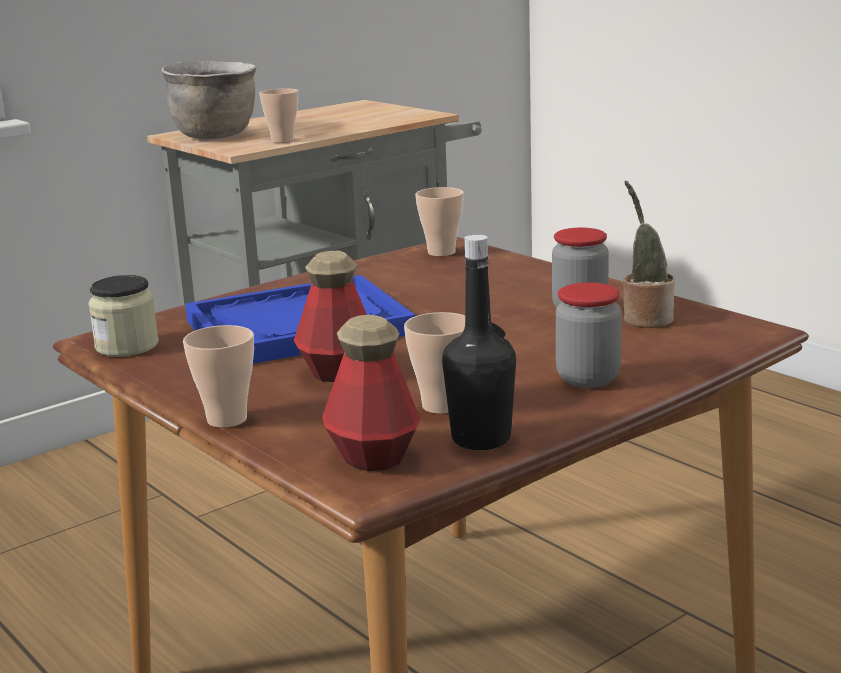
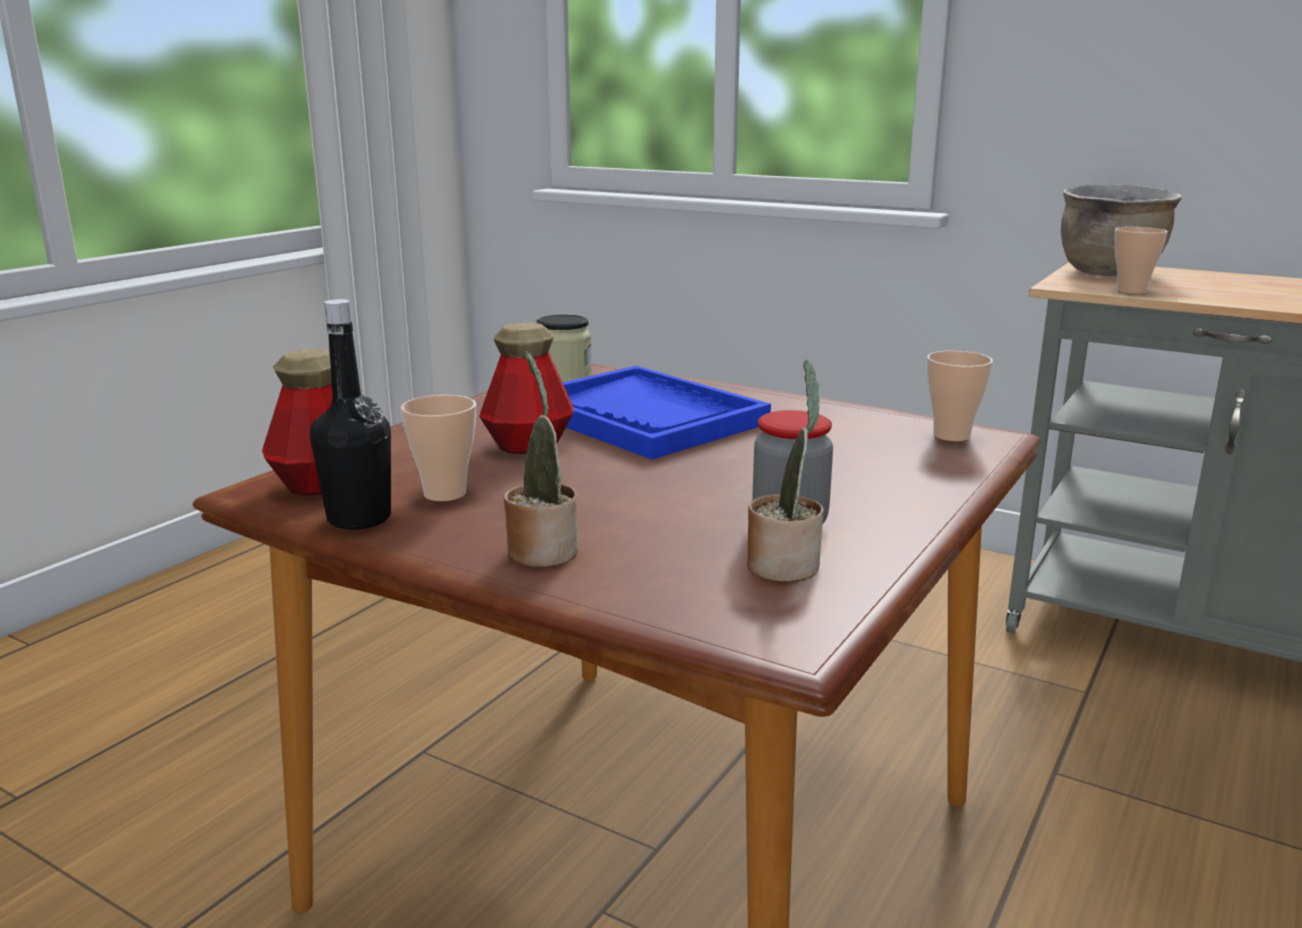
camera: 70 degrees right, 0 degrees up
cup [183,325,254,428] -> none
jar [556,282,622,388] -> potted plant [504,351,578,567]

